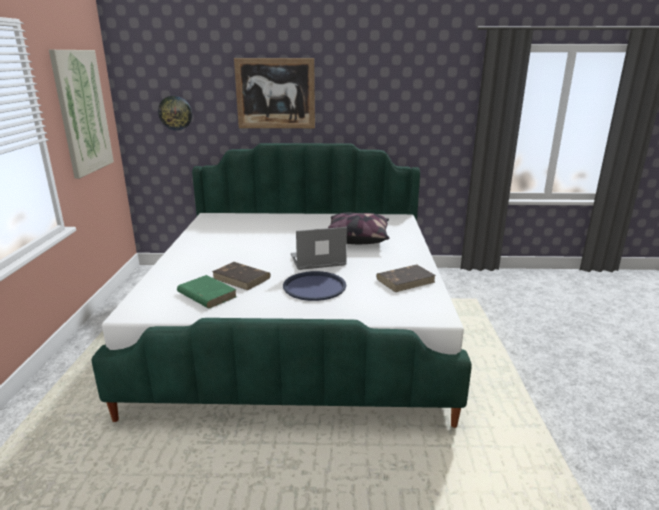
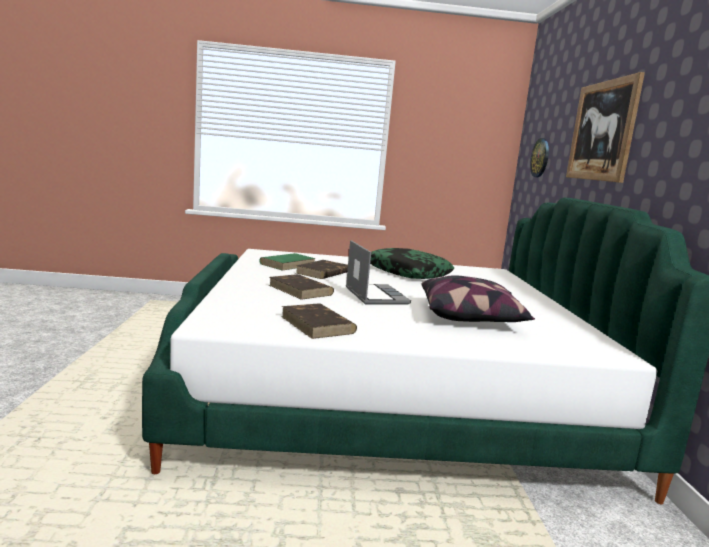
camera: 85 degrees right, 10 degrees down
picture [49,50,114,179] -> none
blue tray [283,271,346,301] -> brown book [269,274,334,300]
none -> pillow [370,248,454,279]

